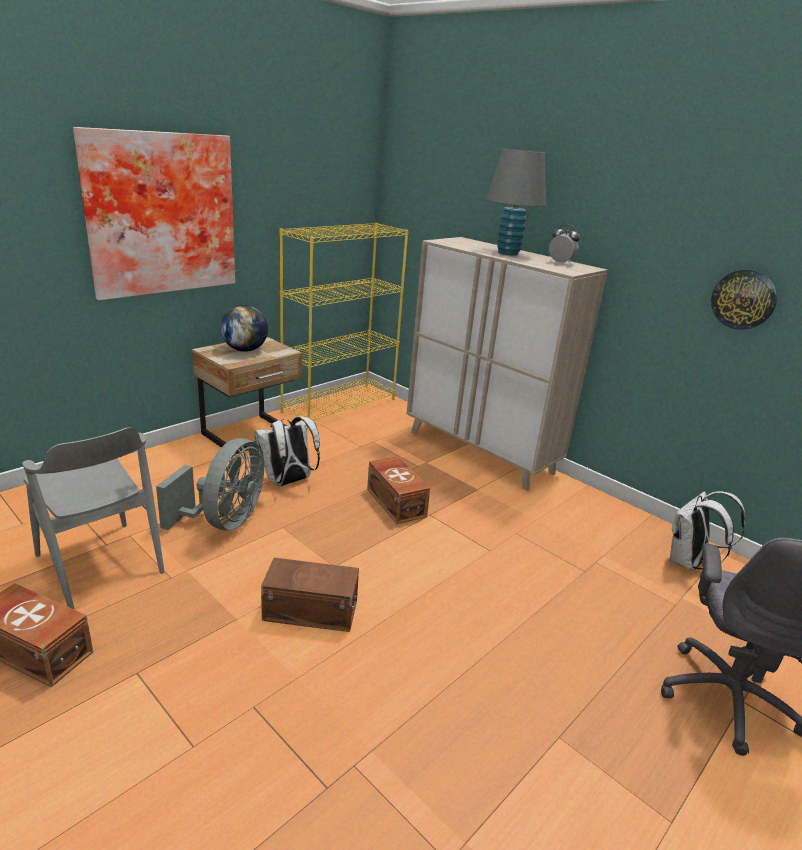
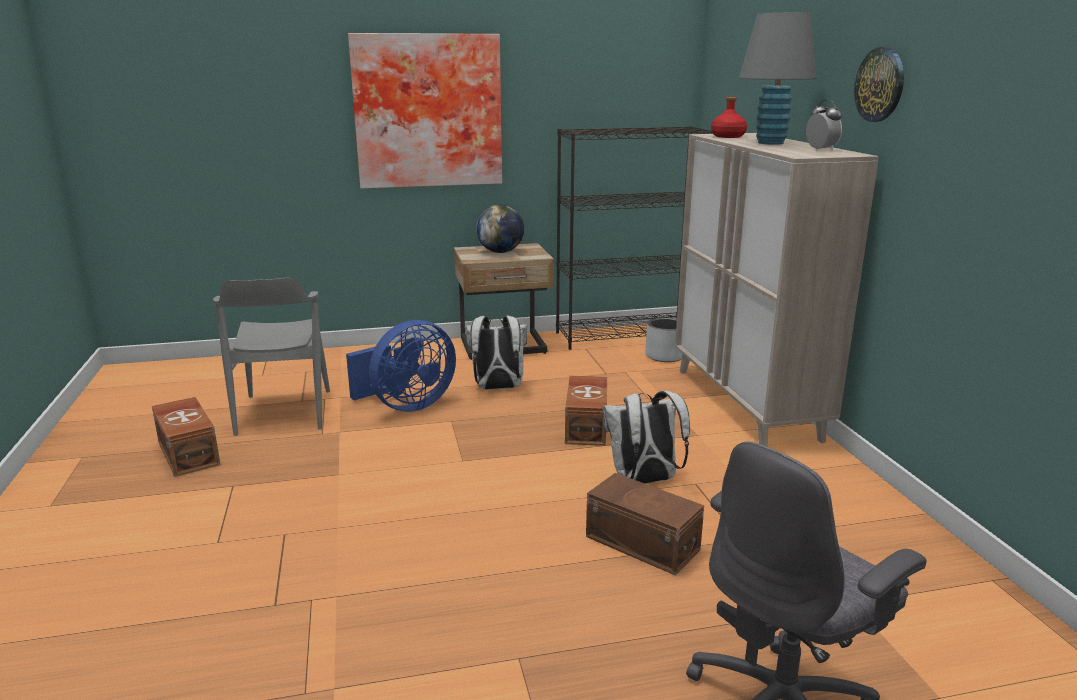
camera: 35 degrees right, 5 degrees down
grey fan [156,438,264,530] -> blue fan [346,320,456,412]
brown storage box [261,558,359,632] -> brown storage box moved to [586,473,704,575]
yellow bookcase [279,223,409,420] -> black bookcase [556,126,713,350]
white backpack [669,491,745,571] -> white backpack moved to [602,391,690,484]
wall clock [711,270,777,330] -> wall clock moved to [854,47,904,122]
none -> grey planter [645,317,682,362]
none -> red bottle [711,97,747,138]

